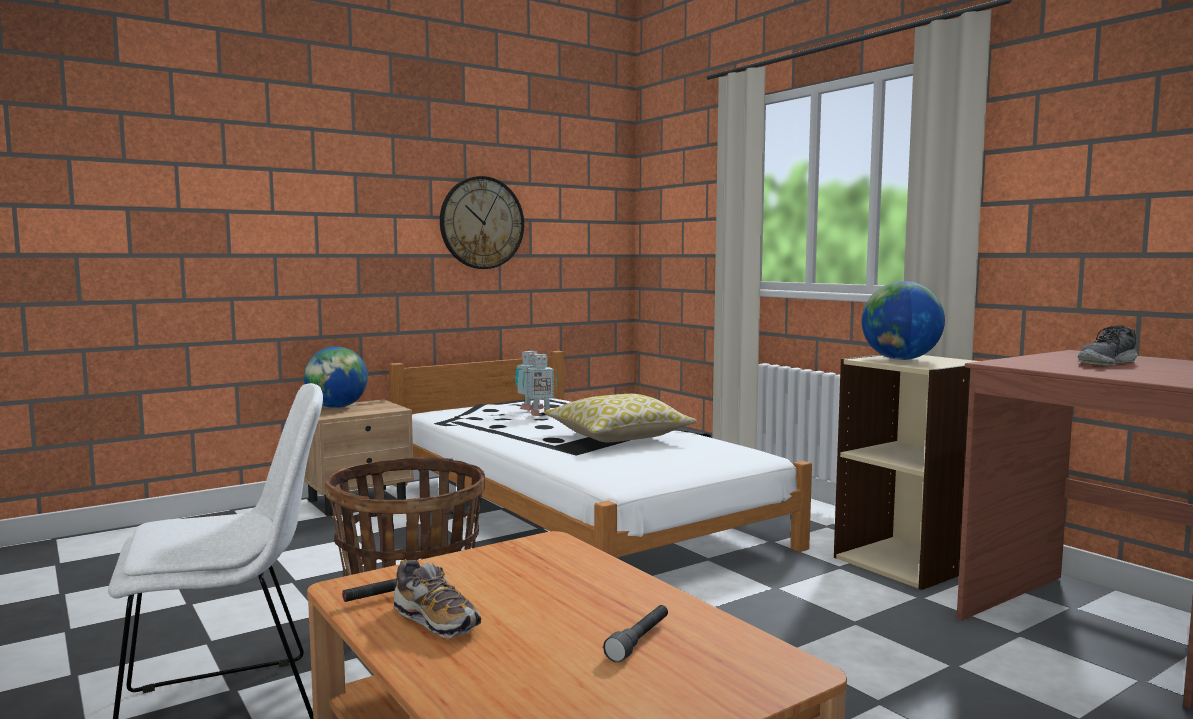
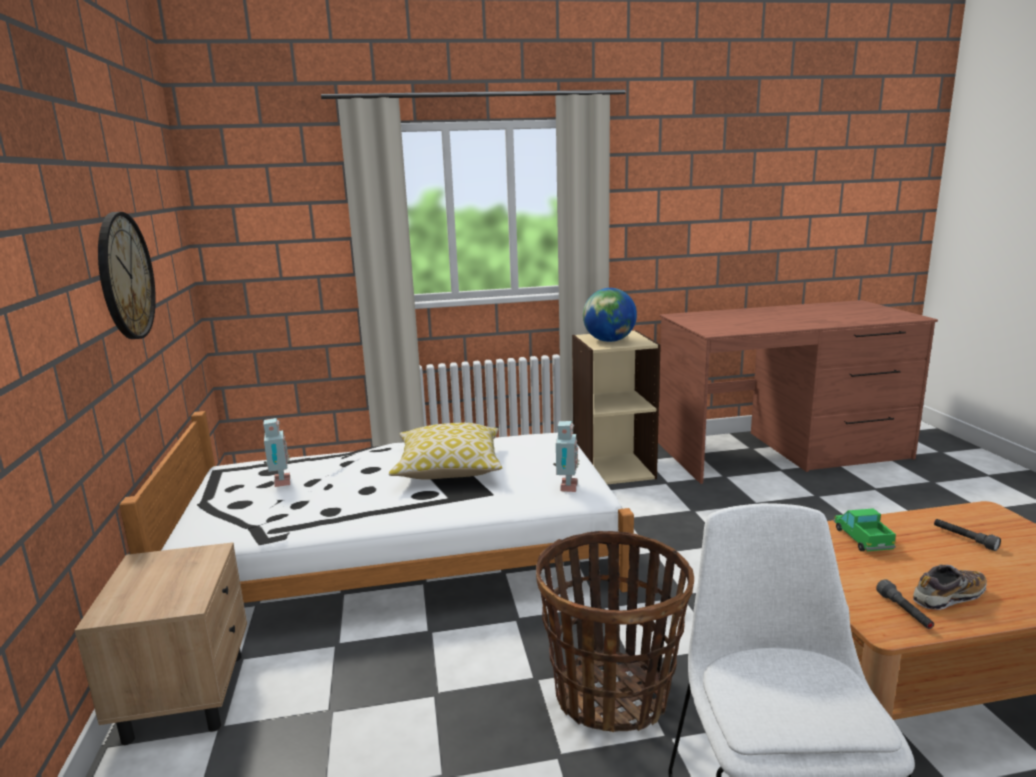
camera: 65 degrees left, 10 degrees up
globe [304,346,368,408] -> none
toy robot [523,354,557,416] -> toy robot moved to [553,421,580,492]
shoe [1078,325,1138,366] -> none
none -> toy truck [834,508,896,551]

